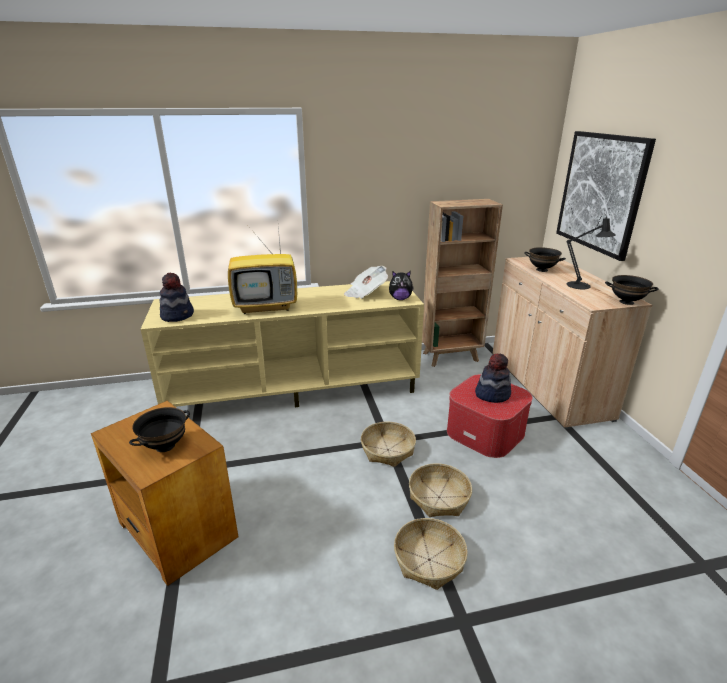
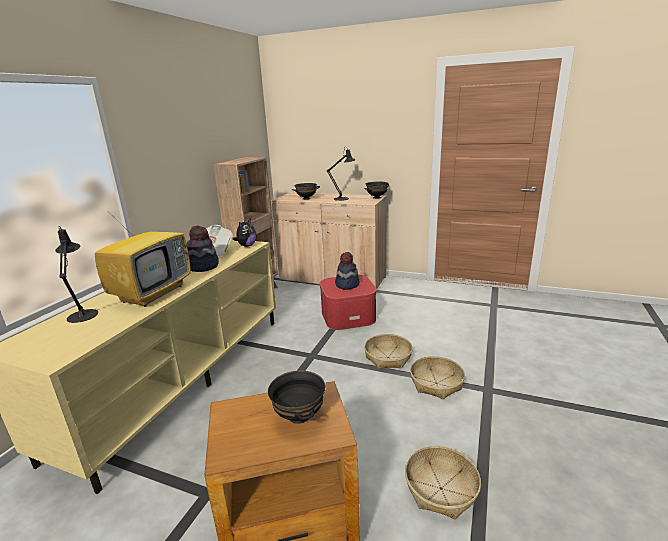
camera: 55 degrees left, 5 degrees down
hat [160,272,194,322] -> hat moved to [187,225,219,272]
basket [361,422,416,467] -> basket moved to [405,446,481,519]
picture [556,131,656,261] -> none
none -> black table lamp [55,226,98,323]

